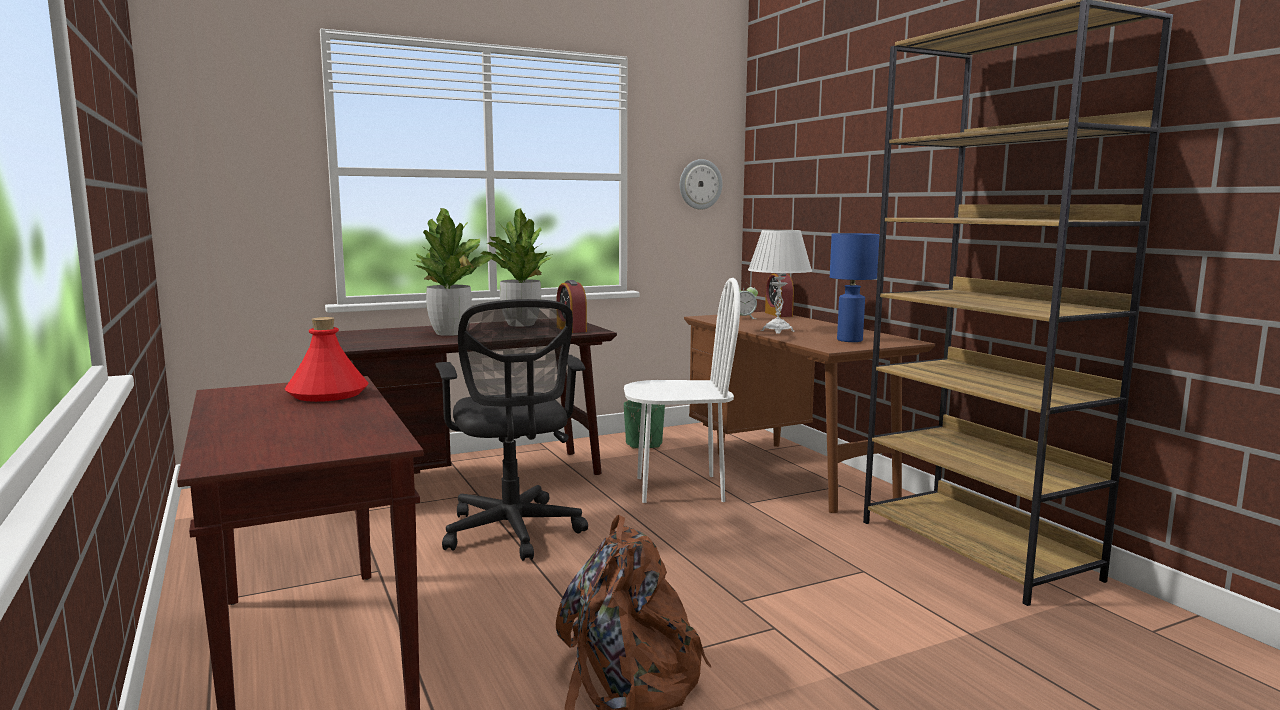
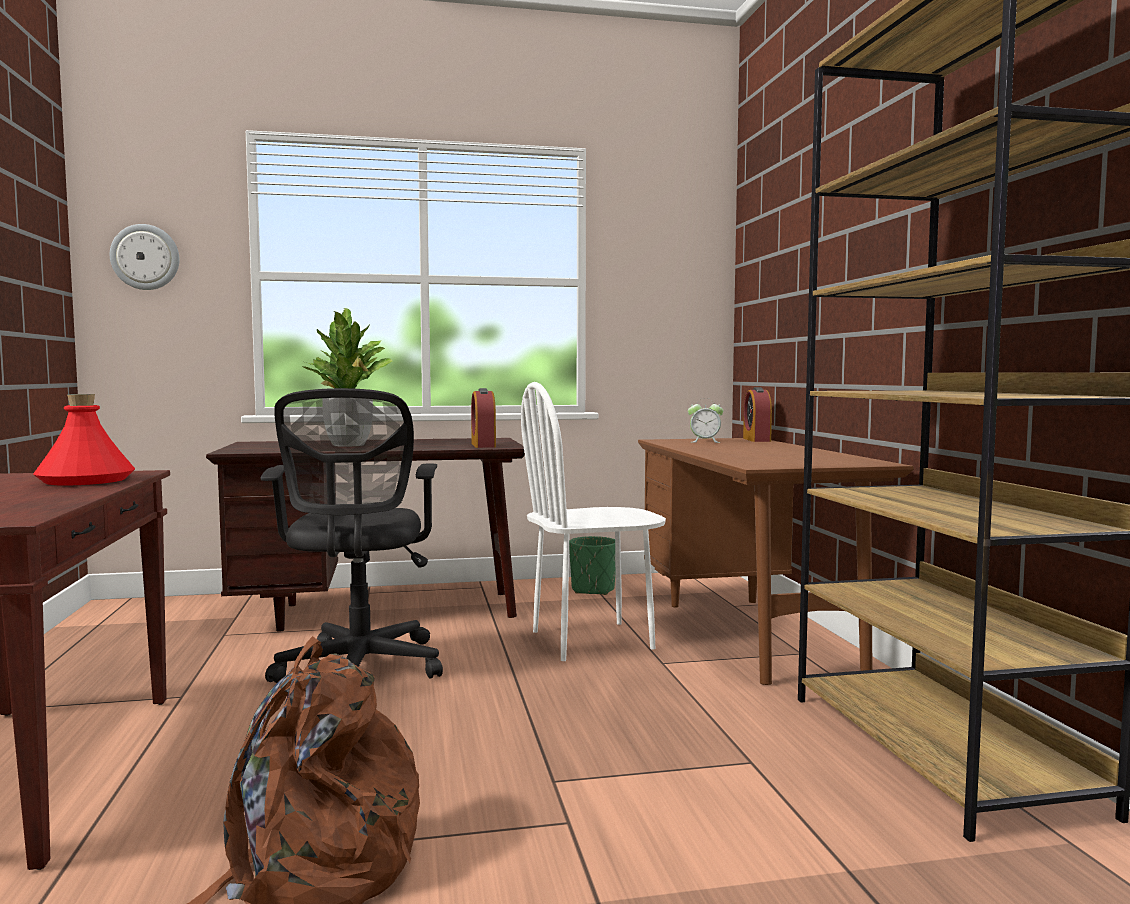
camera: 15 degrees right, 5 degrees down
potted plant [481,208,553,327] -> none
white chair [624,278,740,503] -> white chair turned 150 degrees clockwise [521,382,666,661]
wall clock [680,159,722,210] -> wall clock moved to [110,224,179,290]
white table lamp [748,230,812,334] -> none
blue table lamp [830,233,880,342] -> none

